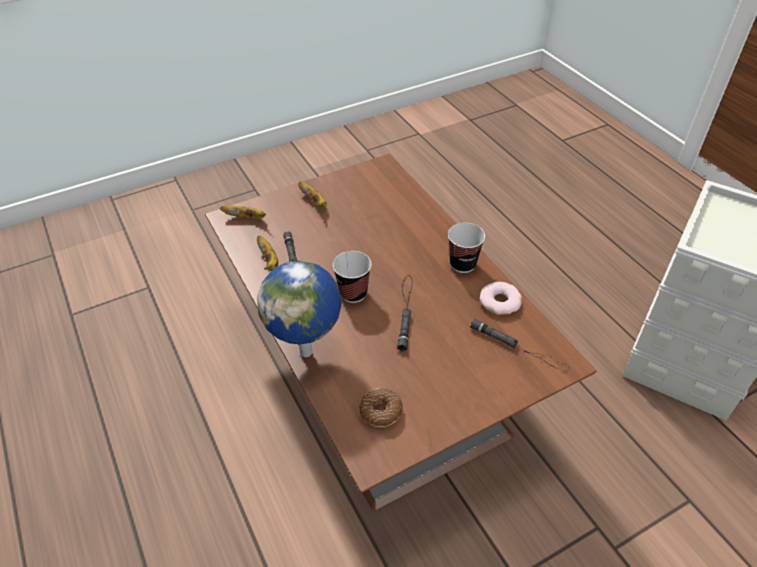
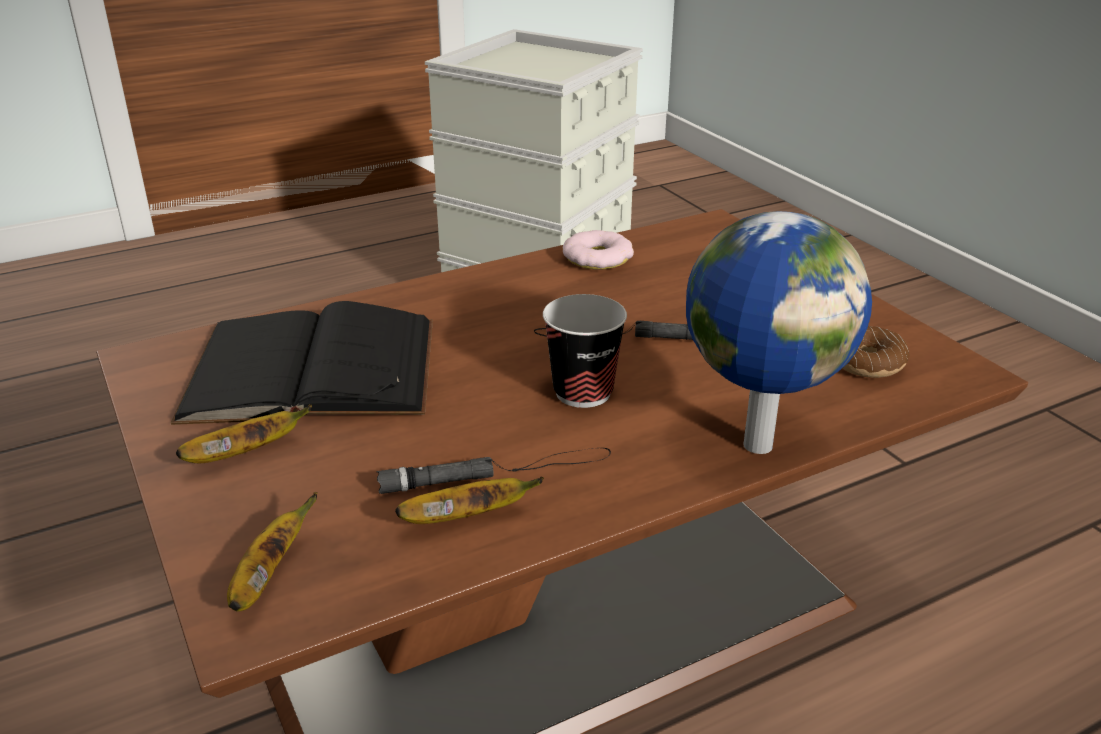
camera: 90 degrees left, 15 degrees down
cup [448,223,485,273] -> none
black flashlight [470,319,569,371] -> none
none -> black book [171,301,433,425]

